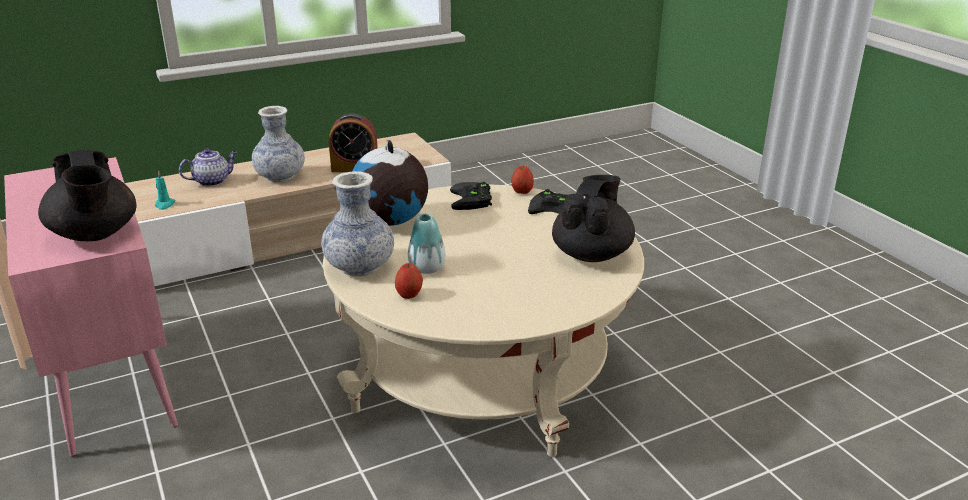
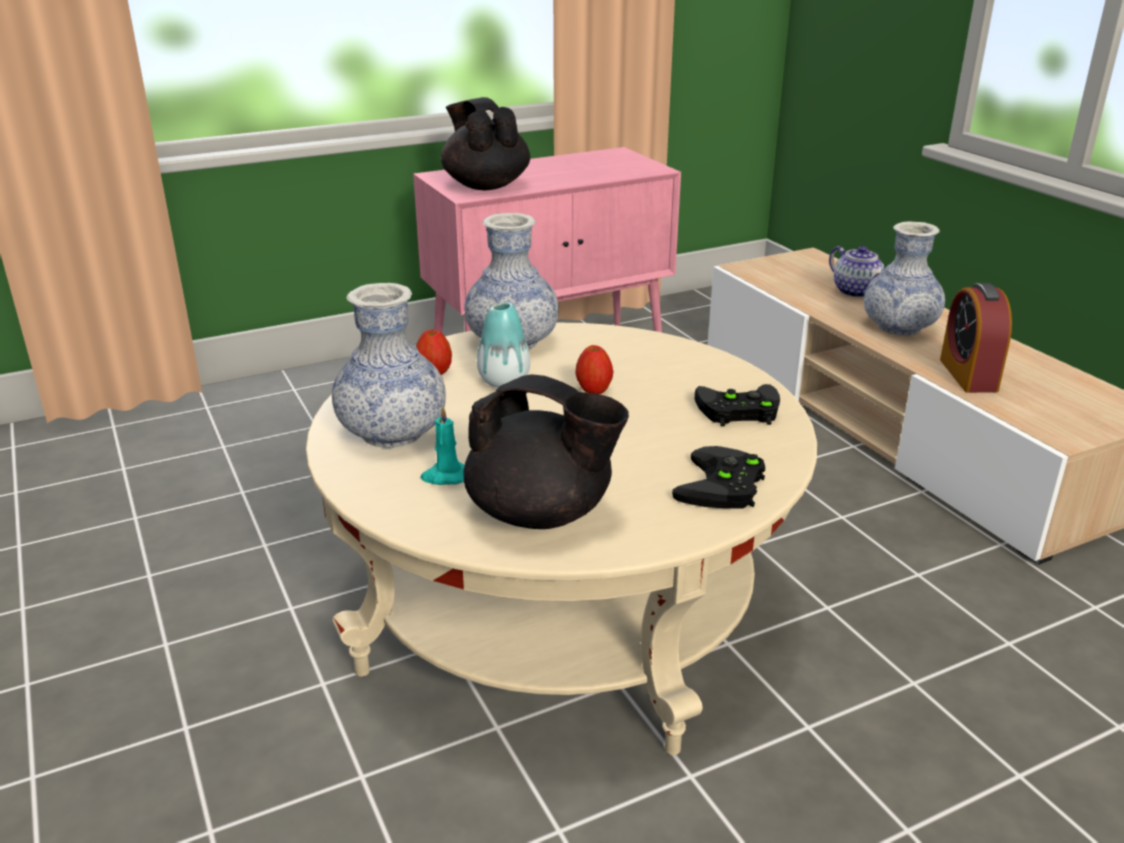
camera: 90 degrees right, 0 degrees up
black teapot [38,149,136,241] -> black teapot turned 90 degrees clockwise [441,97,530,190]
turquoise candle [155,171,175,210] -> turquoise candle moved to [421,406,465,485]
globe [352,140,428,226] -> none
apple [511,166,534,194] -> apple moved to [575,345,613,394]
none -> vase [332,283,446,448]

